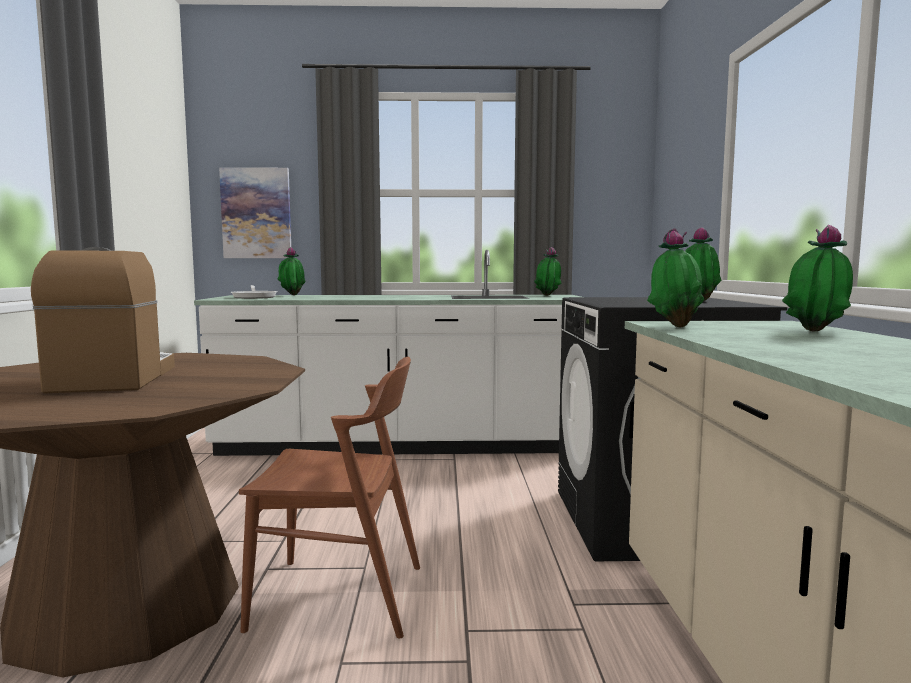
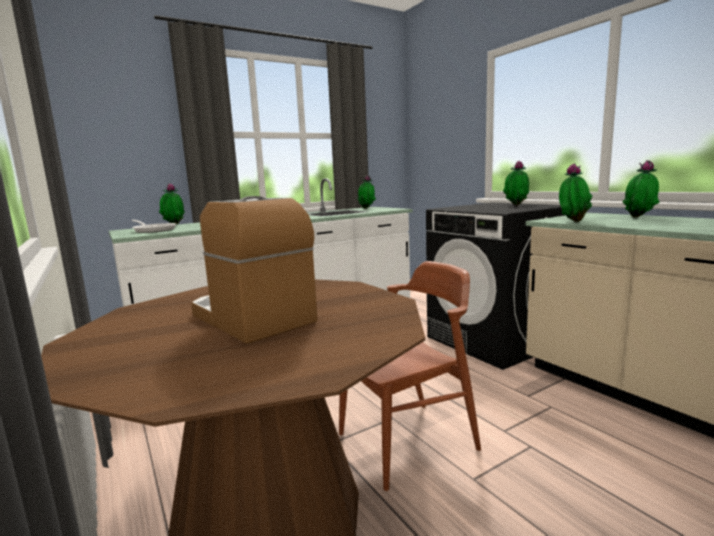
camera: 30 degrees left, 5 degrees up
picture [219,167,291,258] -> none

